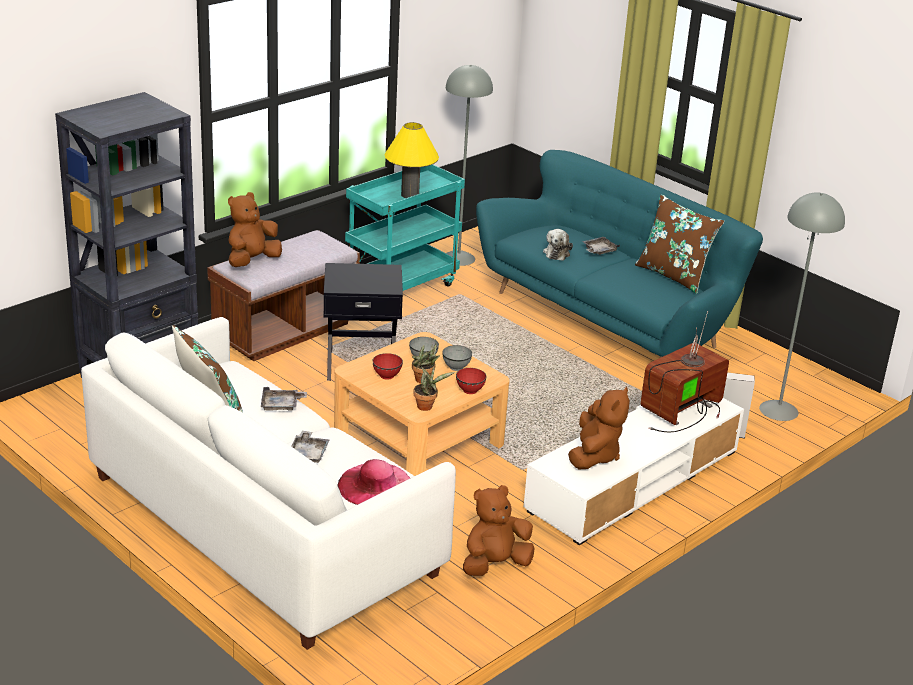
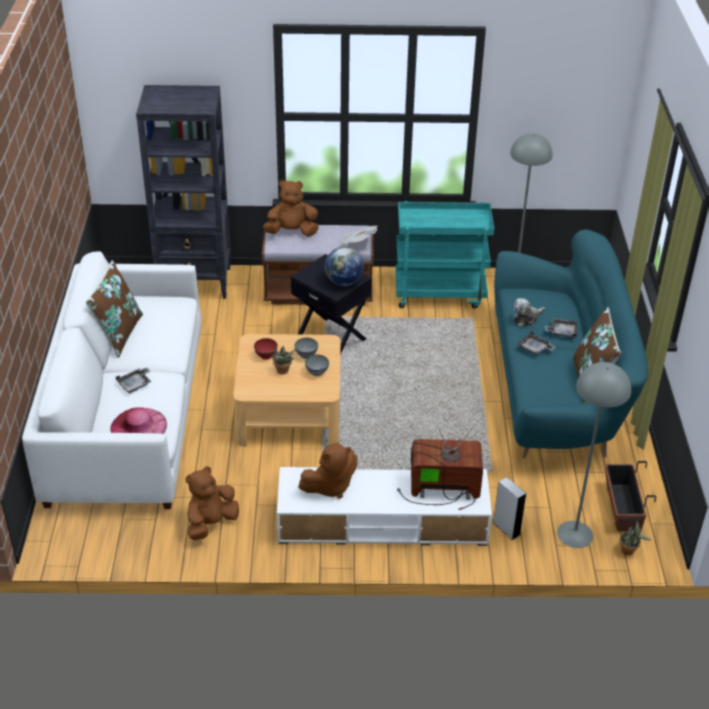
camera: 45 degrees right, 10 degrees up
grey tray [261,387,307,411] -> grey tray moved to [517,331,556,355]
yellow table lamp [385,122,439,198] -> none
potted plant [413,366,455,411] -> potted plant moved to [620,521,651,555]
red bowl [456,368,486,394] -> none
brown plush toy [463,485,534,576] -> brown plush toy turned 60 degrees counterclockwise [186,466,239,540]
none -> globe [325,247,364,286]
none -> newspaper [340,226,378,244]
none -> planter [605,461,656,531]

